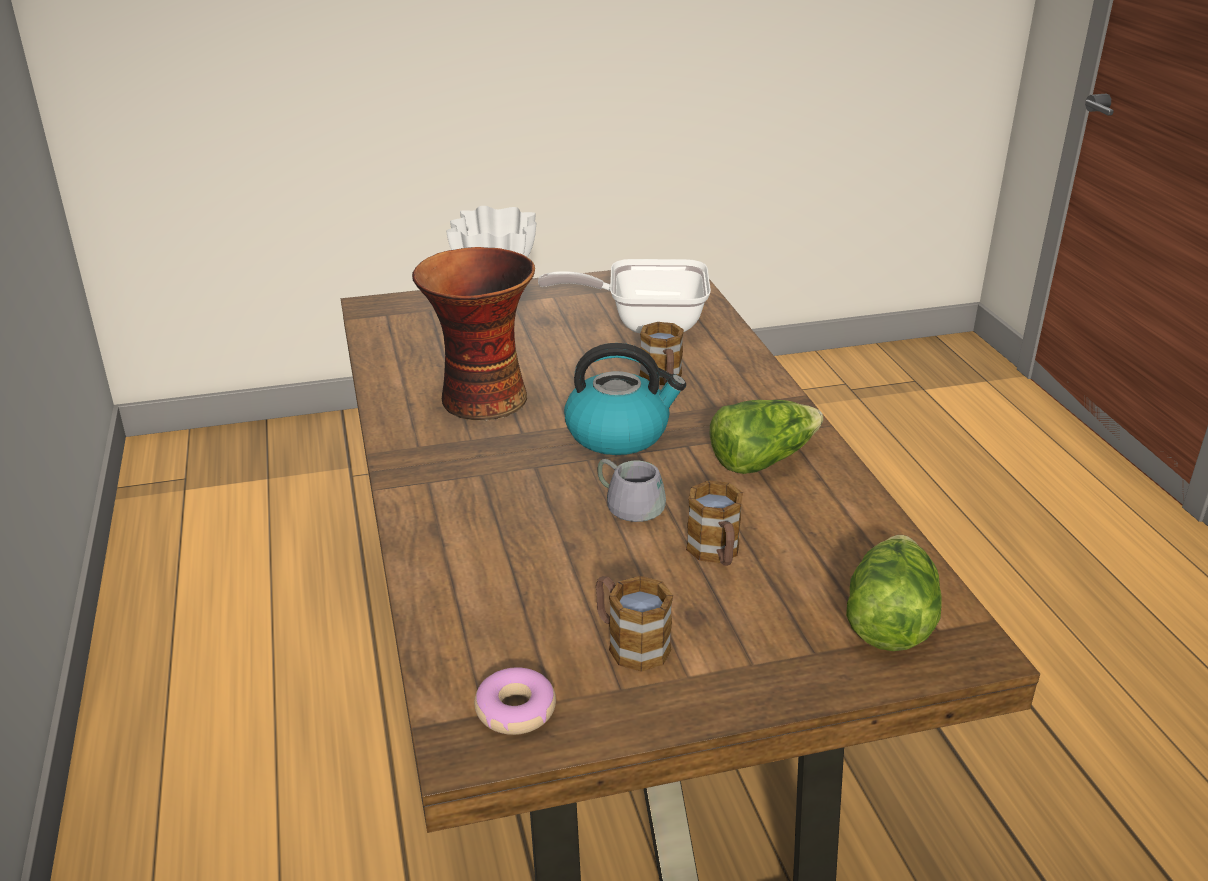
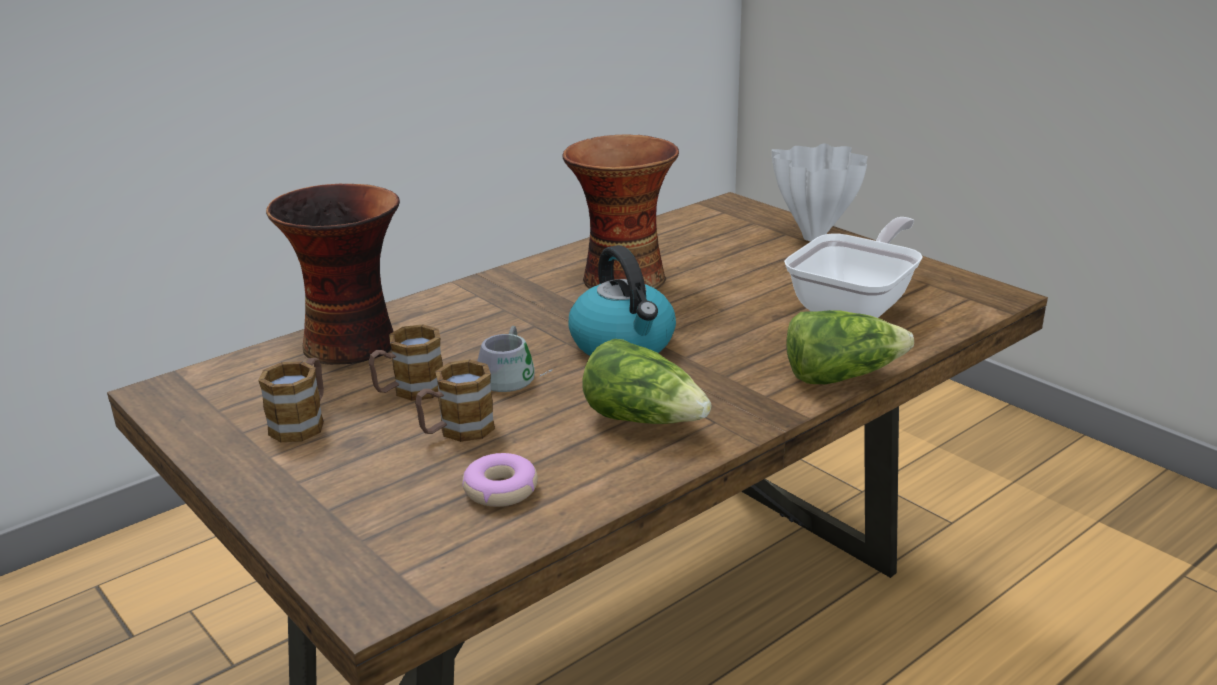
camera: 65 degrees right, 5 degrees down
donut [474,667,556,735] -> donut moved to [462,453,538,507]
frying pan [538,259,711,333] -> frying pan turned 60 degrees clockwise [784,217,923,318]
mug [640,322,684,385] -> mug moved to [369,324,443,401]
lettuce [846,535,941,651] -> lettuce moved to [786,310,914,384]
none -> vase [266,184,400,365]

